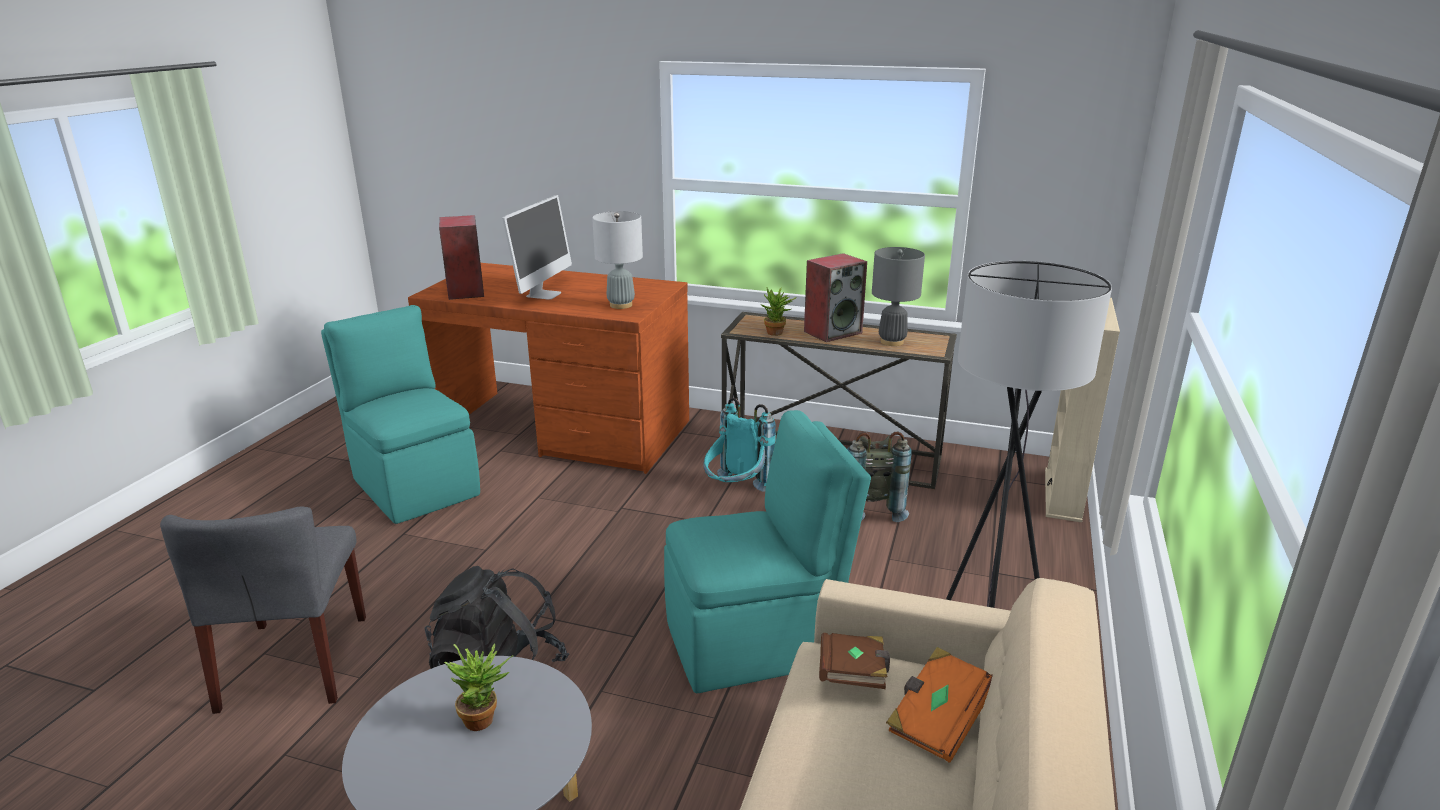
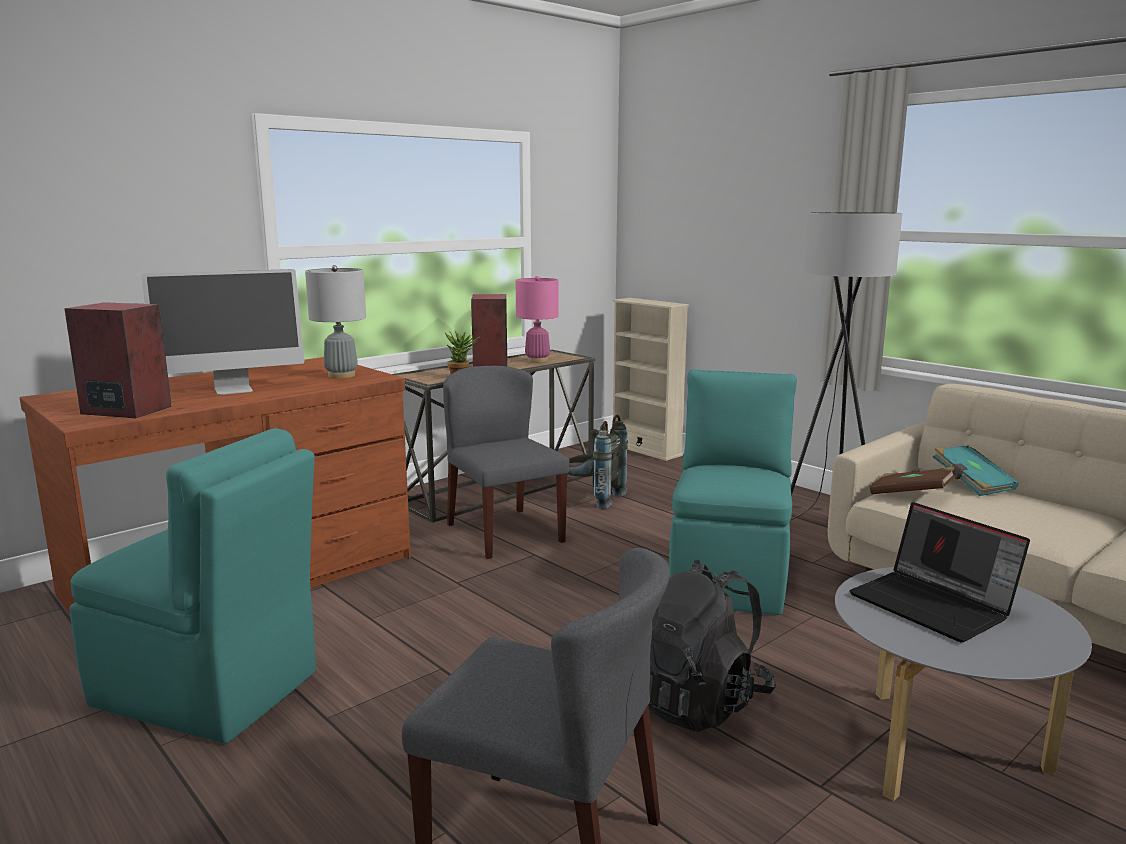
camera: 60 degrees left, 10 degrees down
turquoise chair [321,305,480,524] -> turquoise chair turned 150 degrees counterclockwise [69,428,316,744]
potted plant [444,644,513,731] -> laptop [849,502,1030,642]
monitor [502,195,572,300] -> monitor turned 105 degrees clockwise [141,269,304,395]
turquoise backpack [703,398,776,491] -> grey chair [443,366,570,559]
grey table lamp [872,247,925,346] -> pink table lamp [515,276,559,363]
orange book [886,647,993,763] -> turquoise book [933,445,1019,496]

